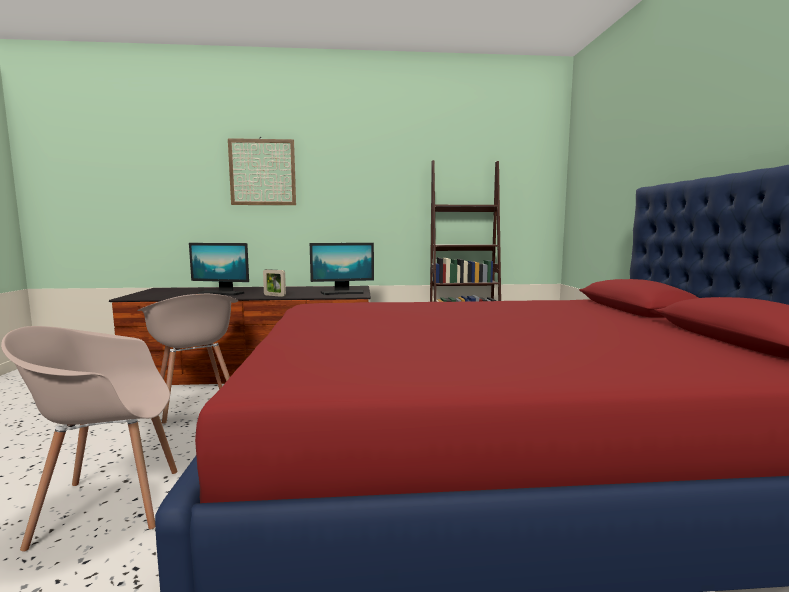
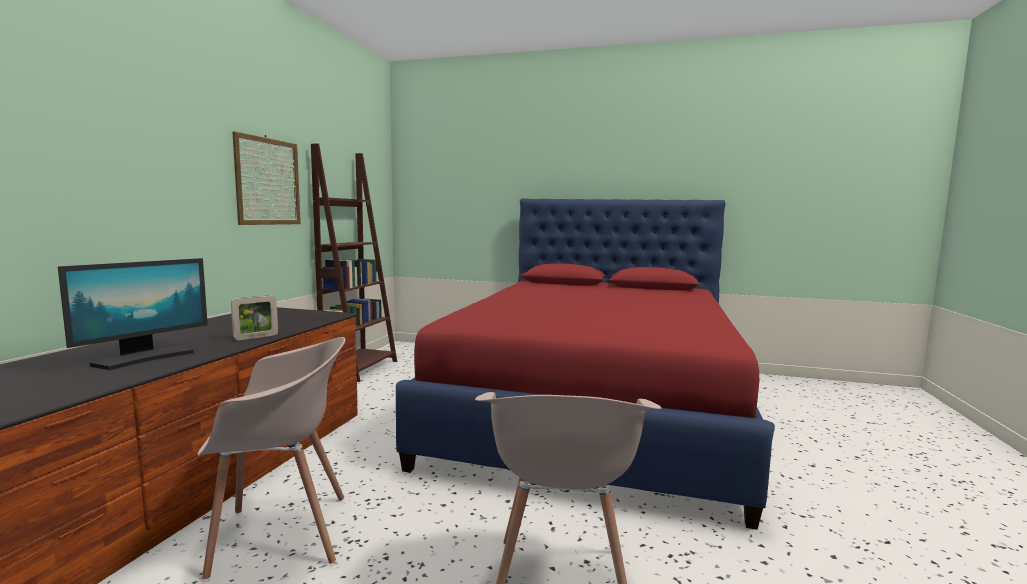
camera: 70 degrees left, 0 degrees up
picture [228,137,296,205] -> picture moved to [232,131,301,225]
monitor [310,243,374,295] -> none

